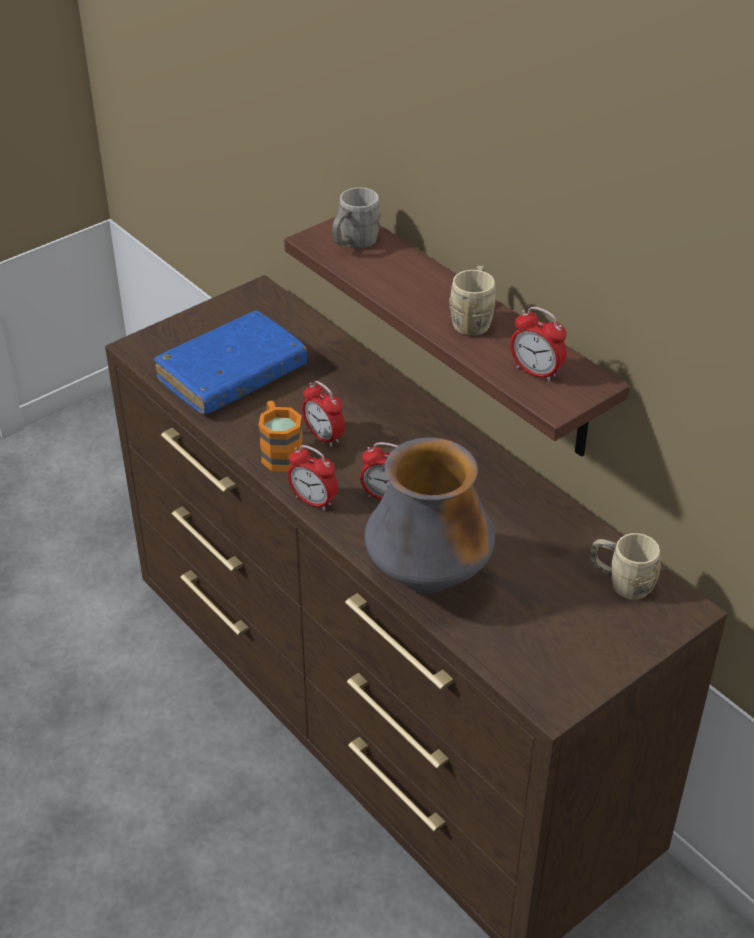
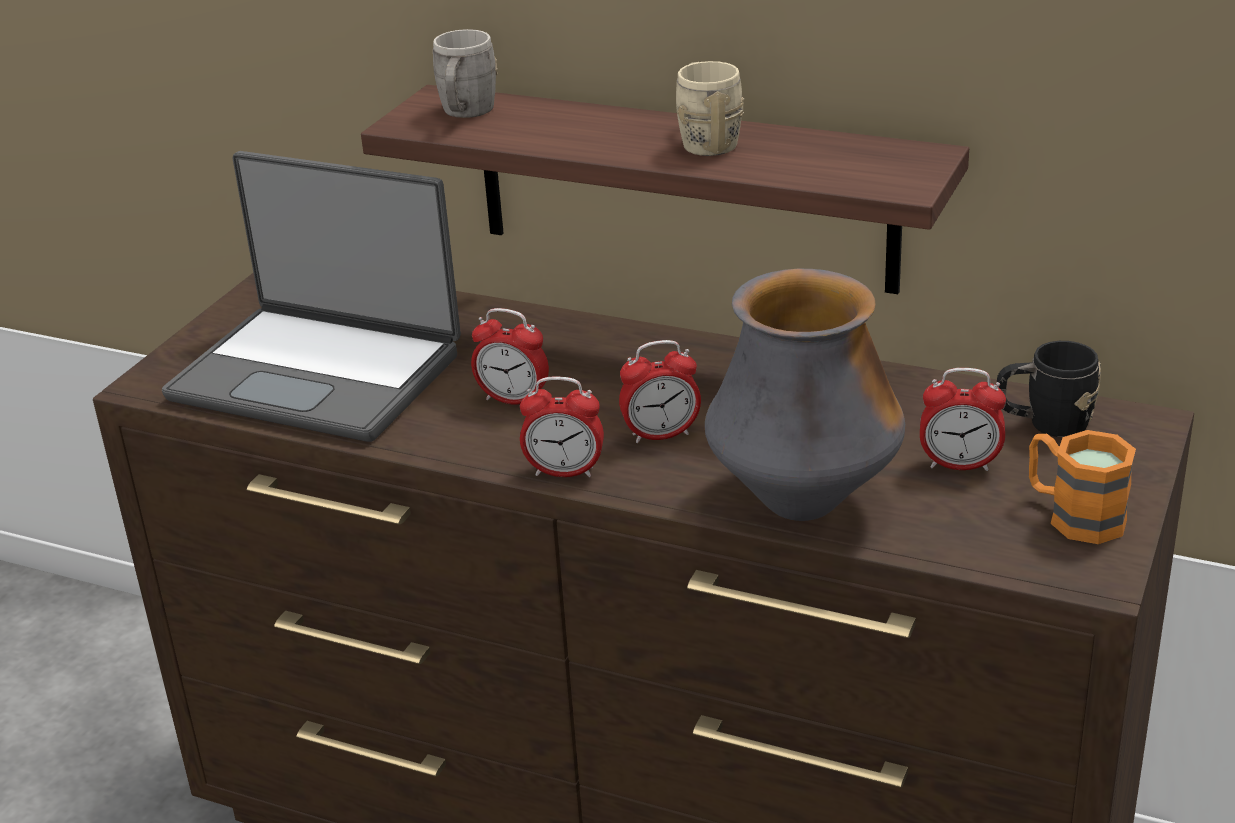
camera: 25 degrees left, 10 degrees down
blue book [154,311,307,415] -> laptop [162,151,461,442]
orange mug [258,401,303,472] -> orange mug moved to [1029,430,1136,544]
alarm clock [510,307,567,382] -> alarm clock moved to [920,368,1006,471]
beige mug [590,533,661,600] -> black mug [997,341,1101,437]

